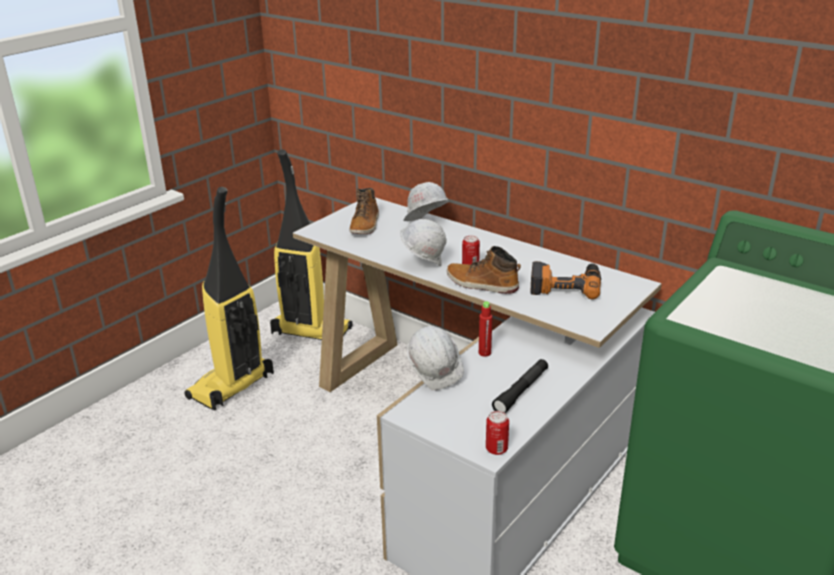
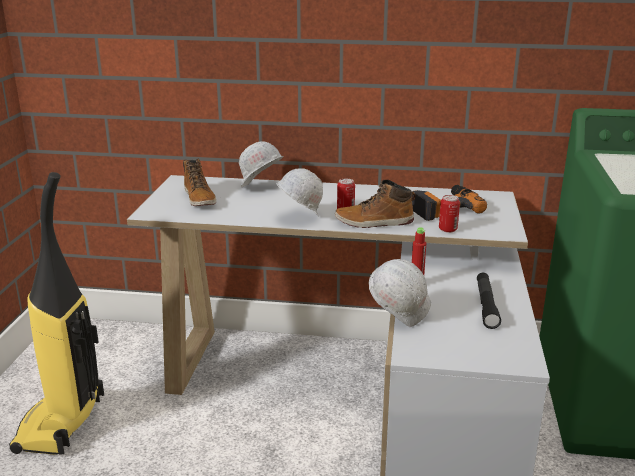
camera: 30 degrees left, 5 degrees down
vacuum cleaner [270,149,352,340] -> none
can [486,411,509,455] -> can moved to [439,195,460,233]

